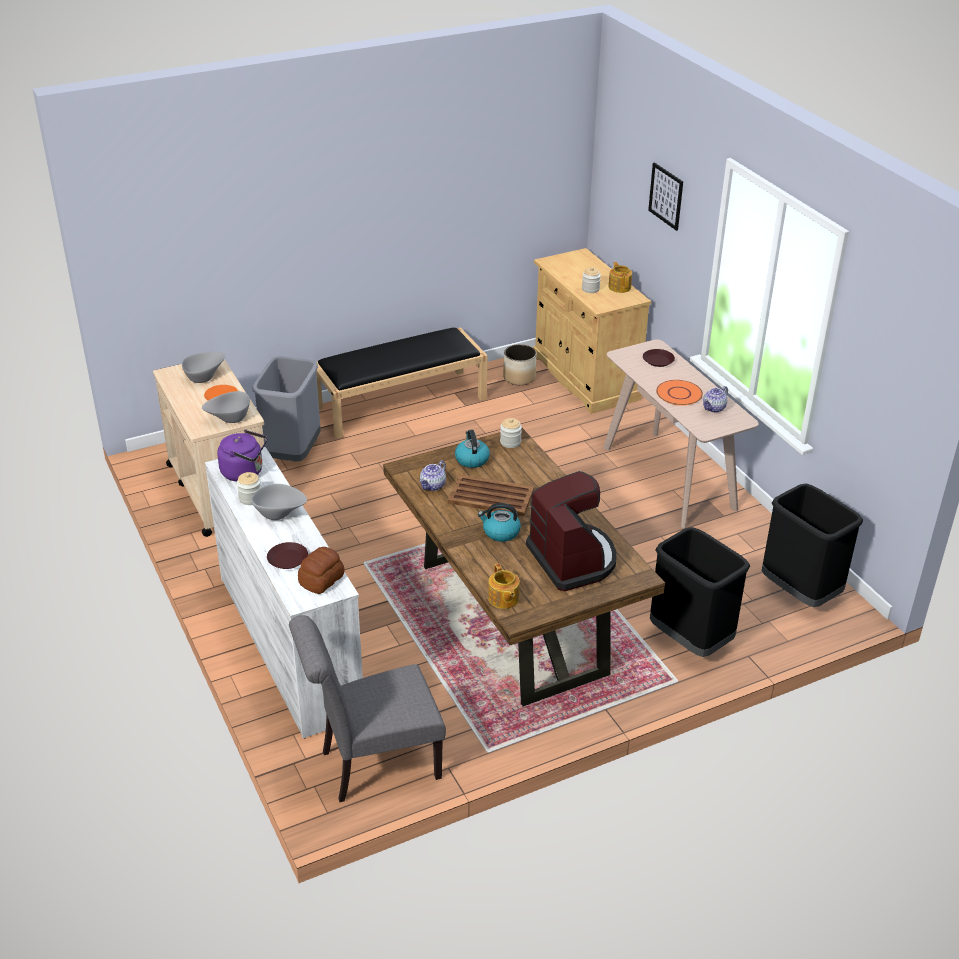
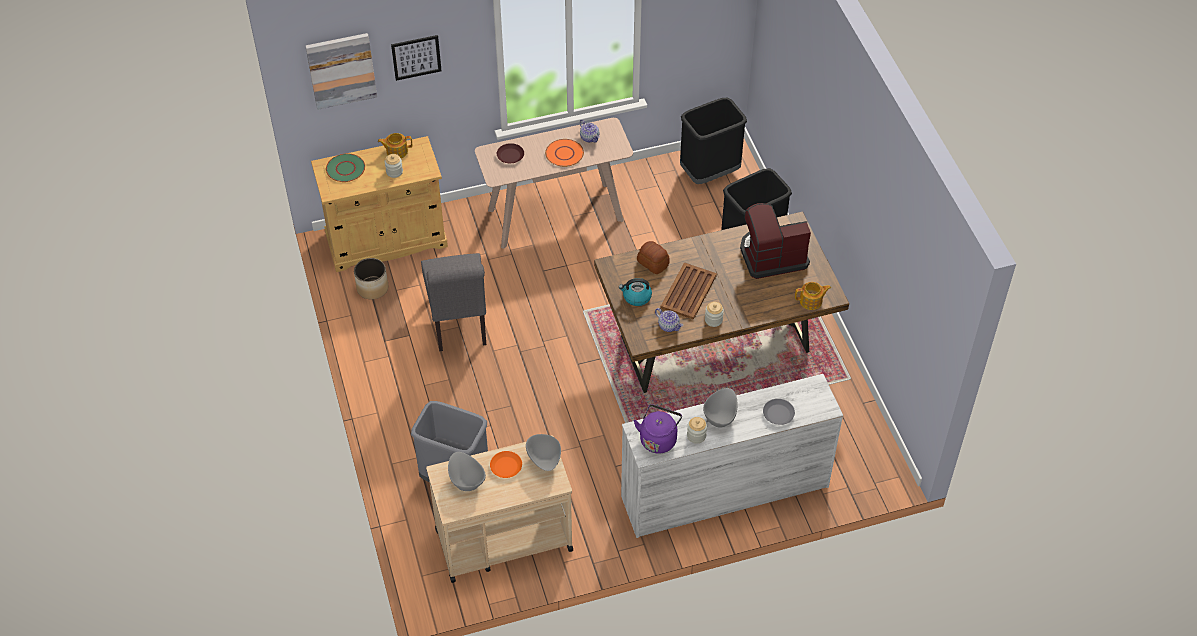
camera: 80 degrees left, 15 degrees up
brown plate [267,542,308,569] -> grey plate [763,399,795,425]
grey chair [289,615,446,802] -> grey chair moved to [421,253,486,351]
bread [298,547,344,594] -> bread moved to [637,241,670,274]
black bench [316,327,488,438] -> none
kettle [478,503,521,542] -> none
jar [500,418,522,448] -> jar moved to [705,302,724,327]
none -> picture [306,33,377,110]
none -> green plate [326,153,365,182]

